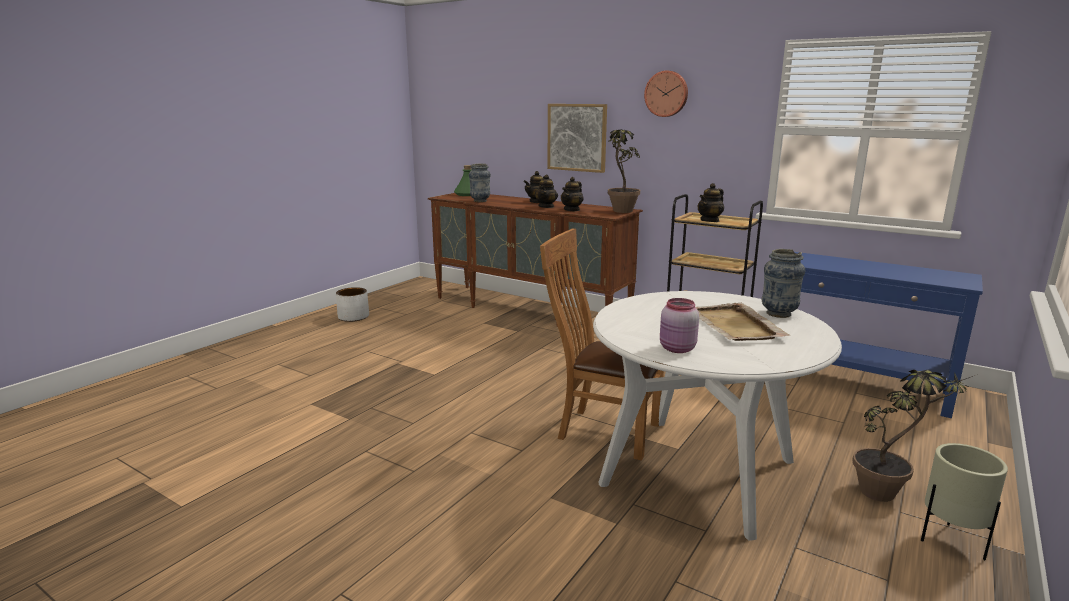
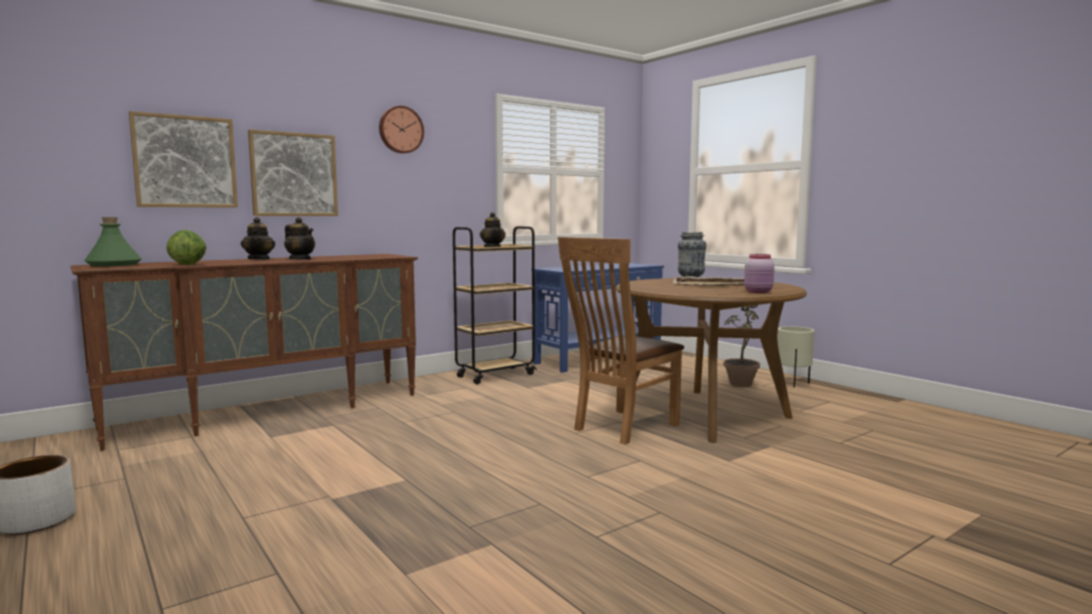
camera: 70 degrees left, 10 degrees down
vase [469,164,491,202] -> lettuce [166,230,206,265]
teapot [561,177,583,211] -> none
white dining table [593,291,842,541] -> brown dining table [616,278,807,443]
potted plant [608,130,640,213] -> none
none -> picture [129,111,238,208]

